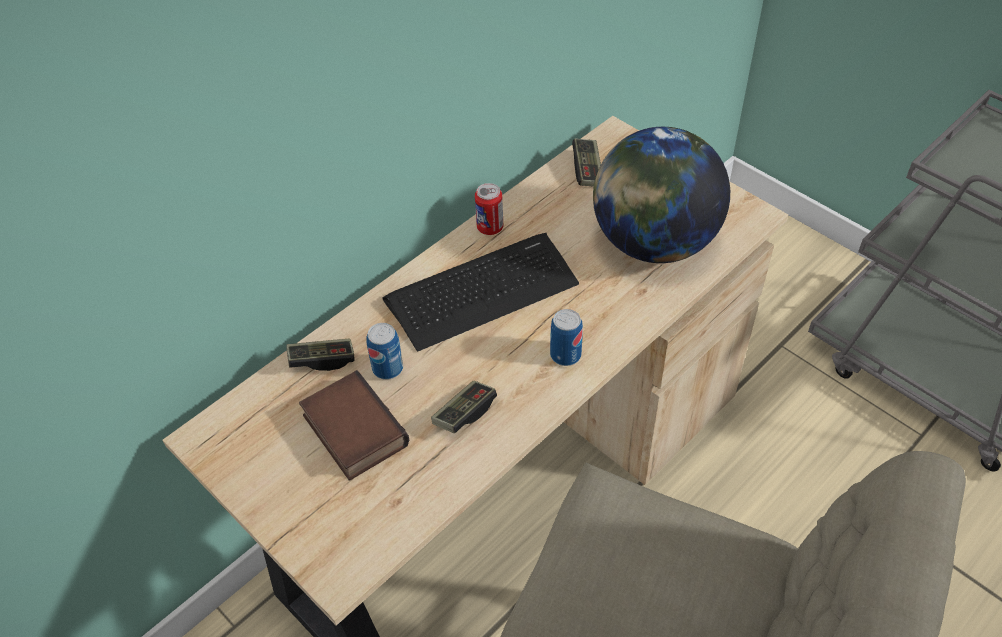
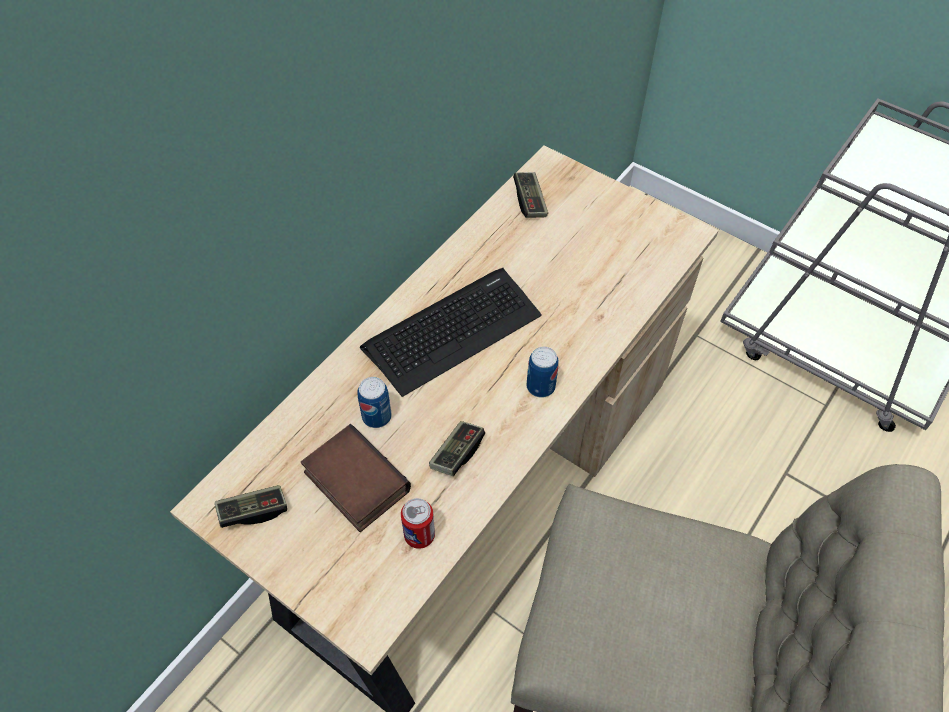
camera: 10 degrees left, 5 degrees up
game controller [286,339,354,371] -> game controller moved to [215,485,287,528]
can [475,183,503,235] -> can moved to [401,498,435,549]
globe [593,127,730,263] -> none

